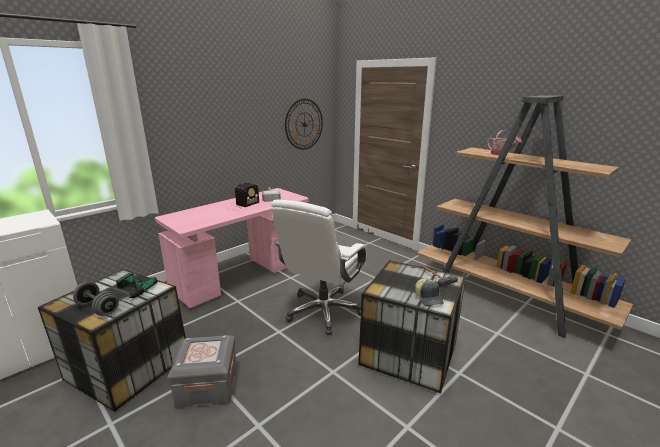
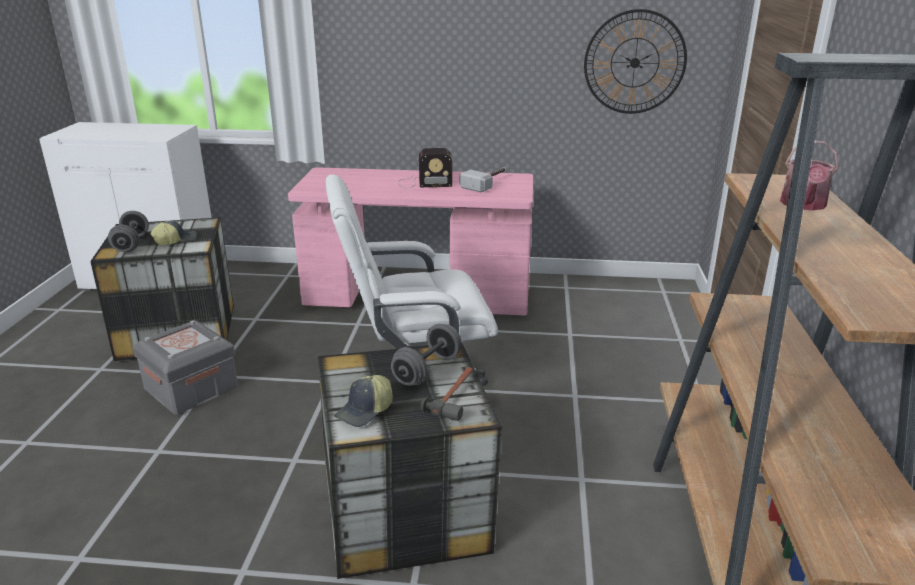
camera: 50 degrees right, 5 degrees up
power drill [116,273,158,302] -> cap [150,221,197,245]
none -> grey dumbbell [391,324,461,386]

